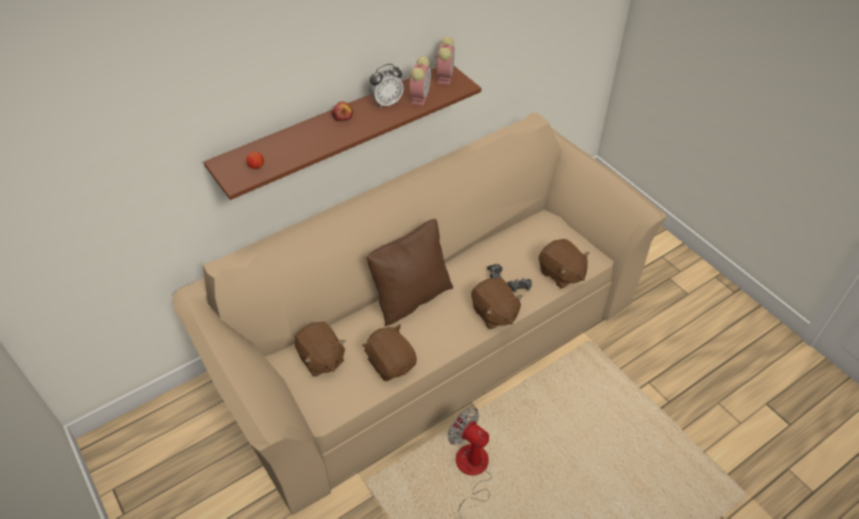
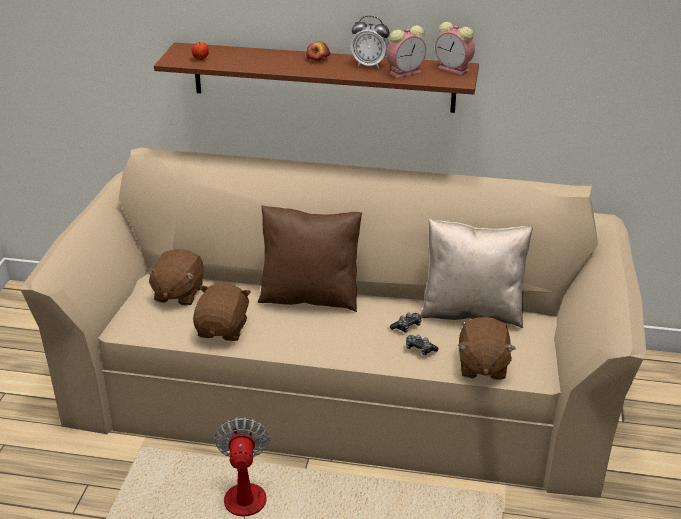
camera: 45 degrees right, 15 degrees down
alarm clock [435,37,455,85] -> alarm clock turned 75 degrees clockwise [435,22,475,75]
brown plush toy [471,278,523,329] -> none
none -> beige pillow [420,219,533,328]

